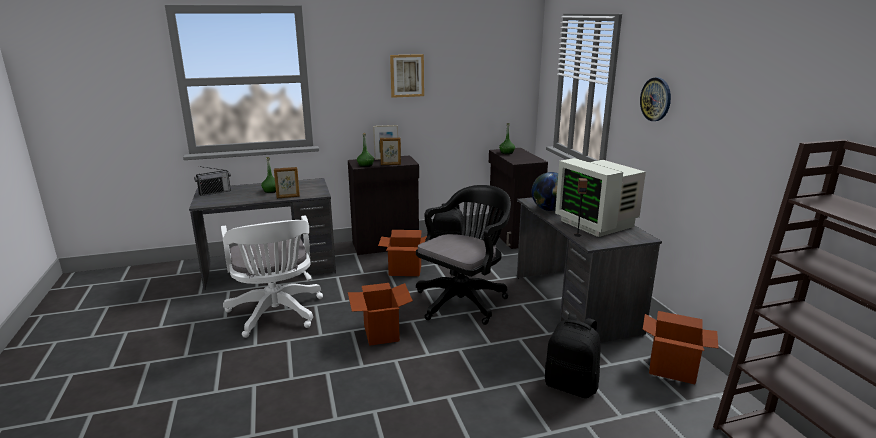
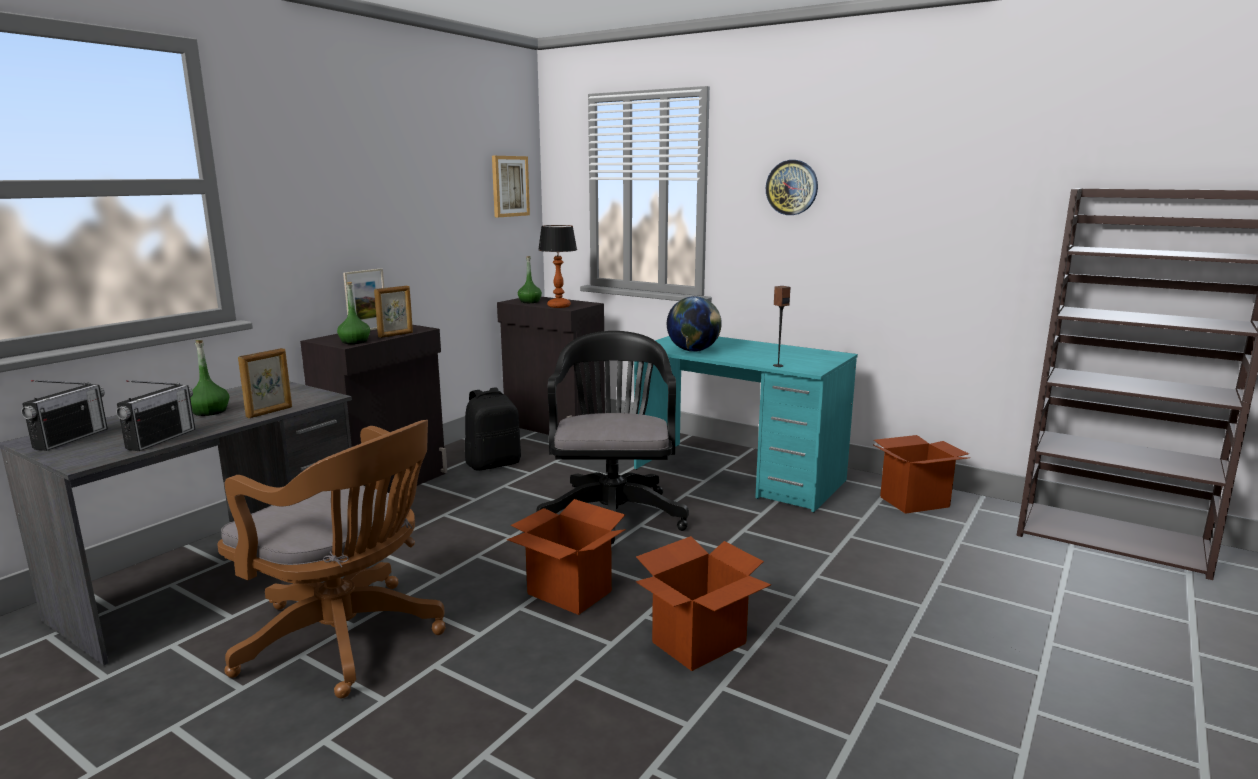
camera: 40 degrees left, 5 degrees down
white office chair [221,215,323,338] -> brown office chair [218,420,446,699]
cardboard box [378,230,427,276] -> cardboard box moved to [636,536,771,671]
picture [390,54,424,98] -> picture moved to [492,156,530,217]
grey desk [517,197,662,343] -> turquoise desk [634,336,858,512]
black backpack [545,313,601,398] -> none
monitor [555,158,646,237] -> none
none -> radio [116,380,195,451]
none -> table lamp [538,225,577,308]

